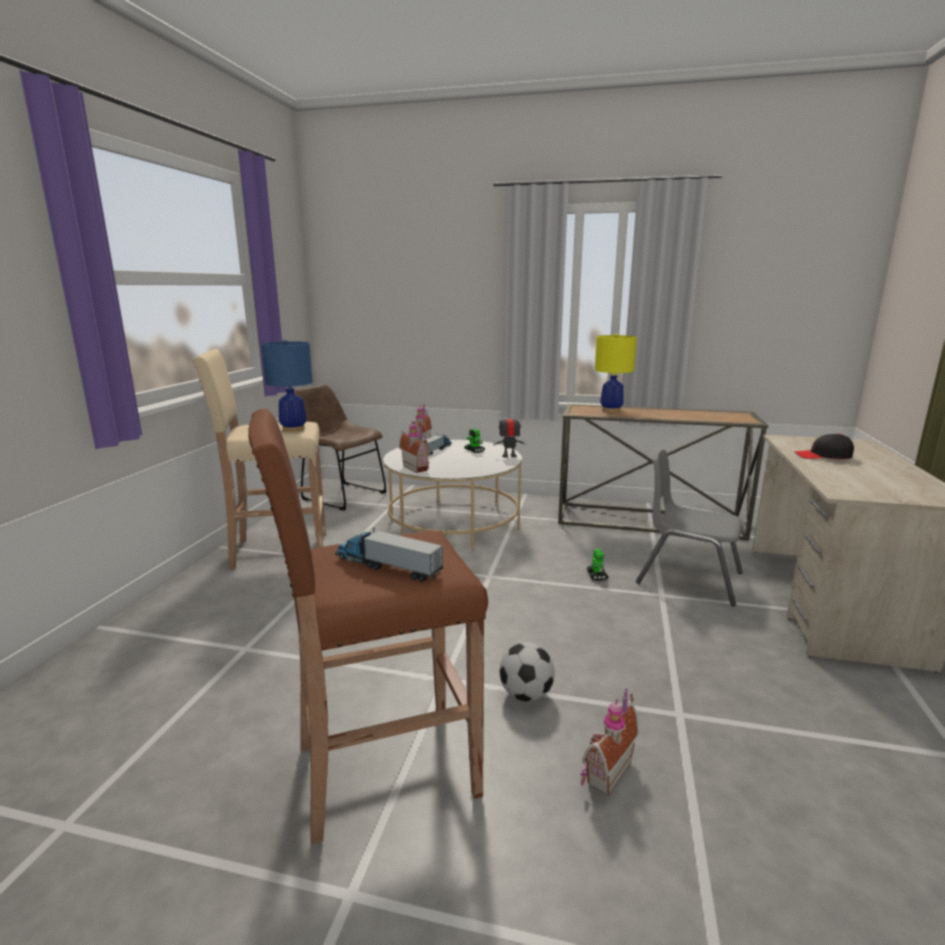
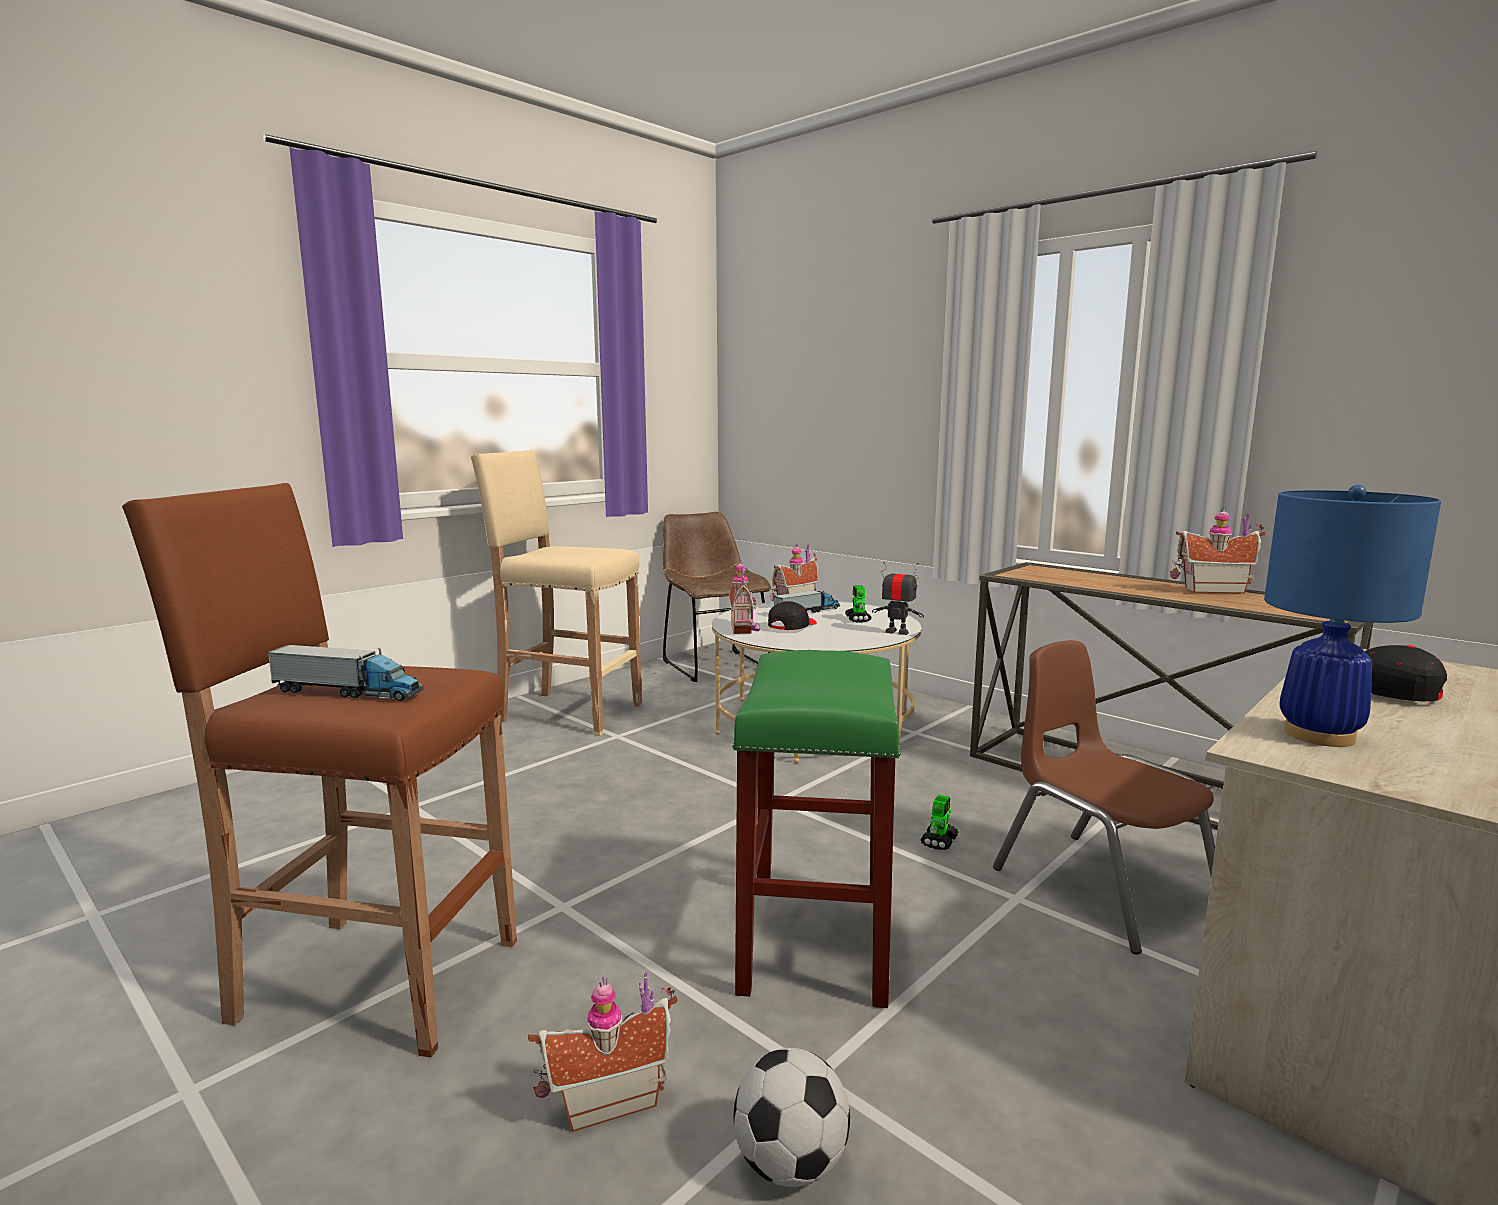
camera: 30 degrees right, 5 degrees down
blue table lamp [261,339,313,432] -> blue table lamp moved to [1264,485,1441,747]
toy truck [335,527,443,582] -> toy truck turned 135 degrees clockwise [267,645,424,701]
football [500,642,555,702] -> football moved to [733,1048,850,1187]
yellow table lamp [595,333,637,412] -> none
grey chair [636,449,743,606] -> brown chair [993,640,1215,954]
none -> green stool [732,650,901,1008]
none -> black cap [768,601,817,630]
none -> toy house [1170,506,1265,593]

